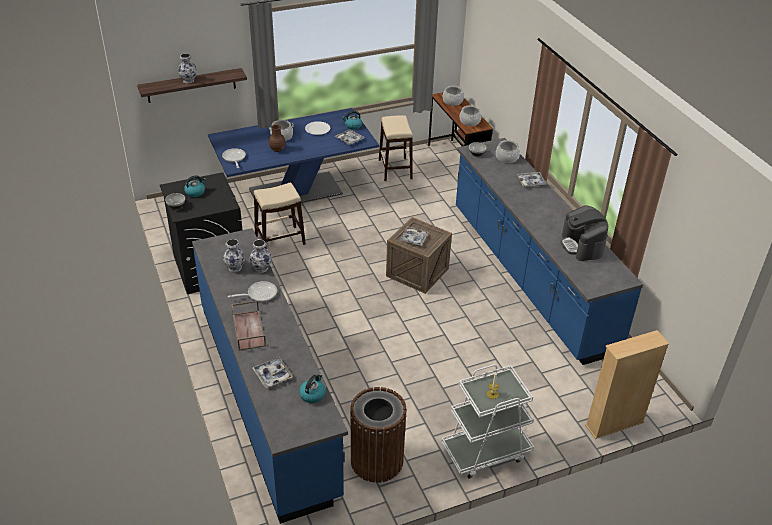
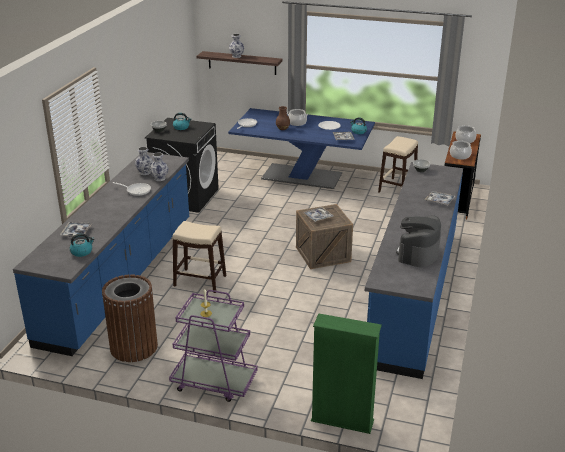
camera: 40 degrees right, 10 degrees down
brown tray [231,300,266,351] -> none
beige stool [254,183,306,249] -> beige stool moved to [172,221,226,293]
white cart [441,364,534,478] -> purple cart [169,290,258,402]
cooking pot [496,140,520,163] -> none
beige bookcase [585,330,669,439] -> green bookcase [311,313,382,434]

